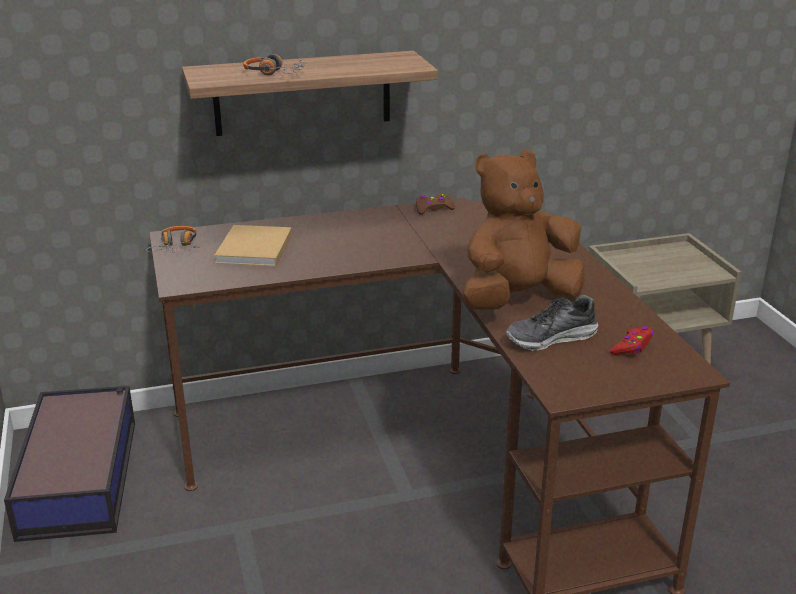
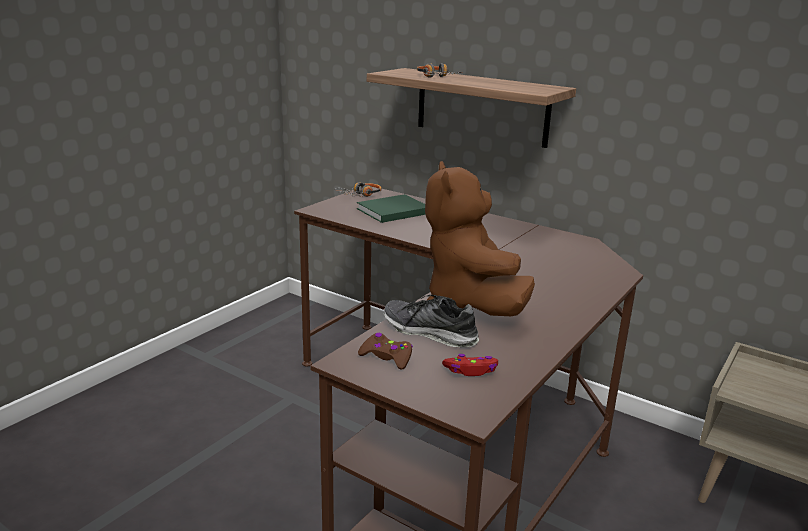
camera: 50 degrees right, 5 degrees down
storage box [4,386,135,542] -> none
beige book [214,225,292,267] -> green book [357,194,426,223]
brown game controller [416,193,455,214] -> brown game controller moved to [358,333,413,370]
brown plush toy [462,150,585,310] -> brown plush toy turned 120 degrees counterclockwise [425,161,535,316]

